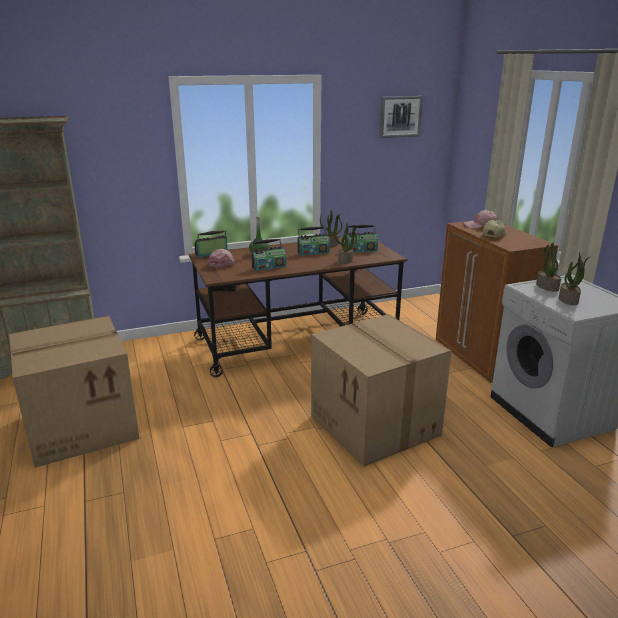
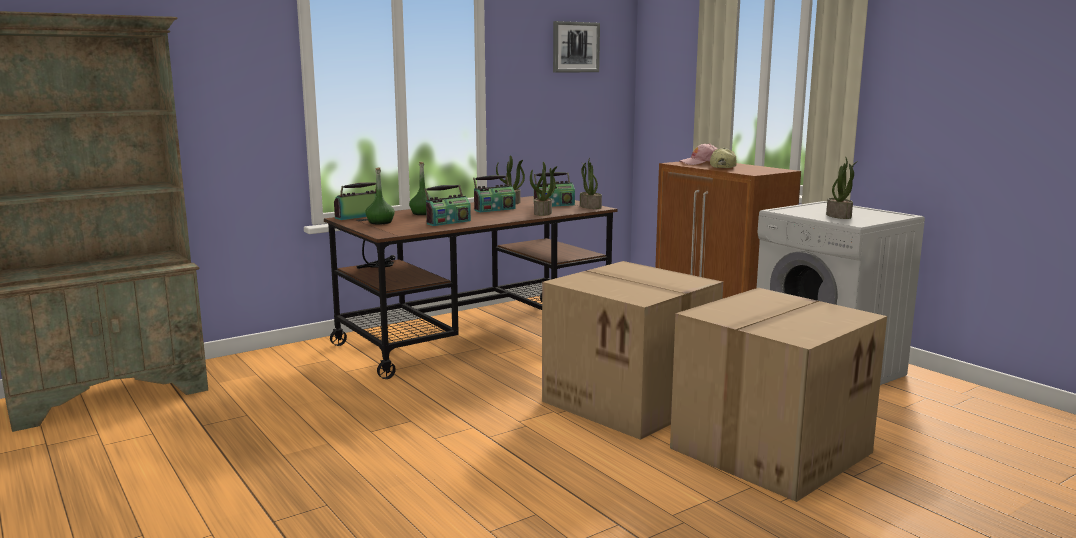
camera: 15 degrees left, 10 degrees down
cardboard box [9,316,140,468] -> cardboard box moved to [670,288,887,502]
pink cap [208,249,234,268] -> green bottle [365,167,395,225]
potted plant [536,241,561,292] -> potted plant moved to [580,158,602,209]

